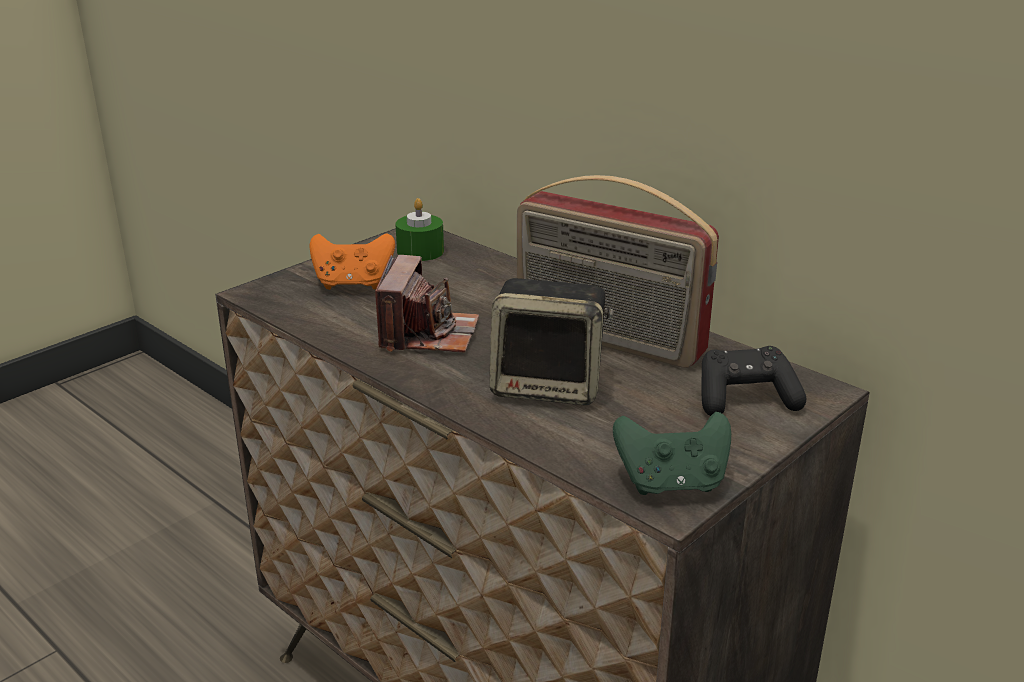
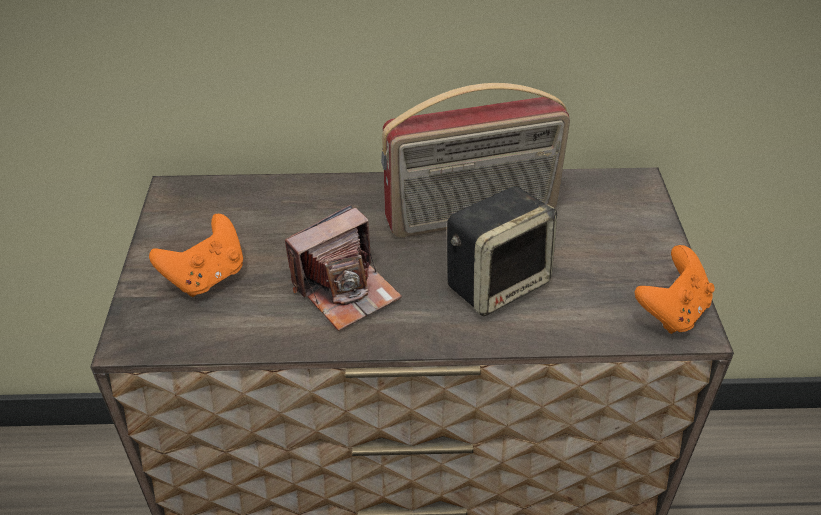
camera: 45 degrees left, 15 degrees up
camera [375,255,479,352] -> camera turned 90 degrees clockwise [285,205,402,331]
green candle [395,198,444,261] -> none
green game controller [613,412,731,495] -> orange game controller [634,245,715,334]
black game controller [701,346,806,416] -> none

